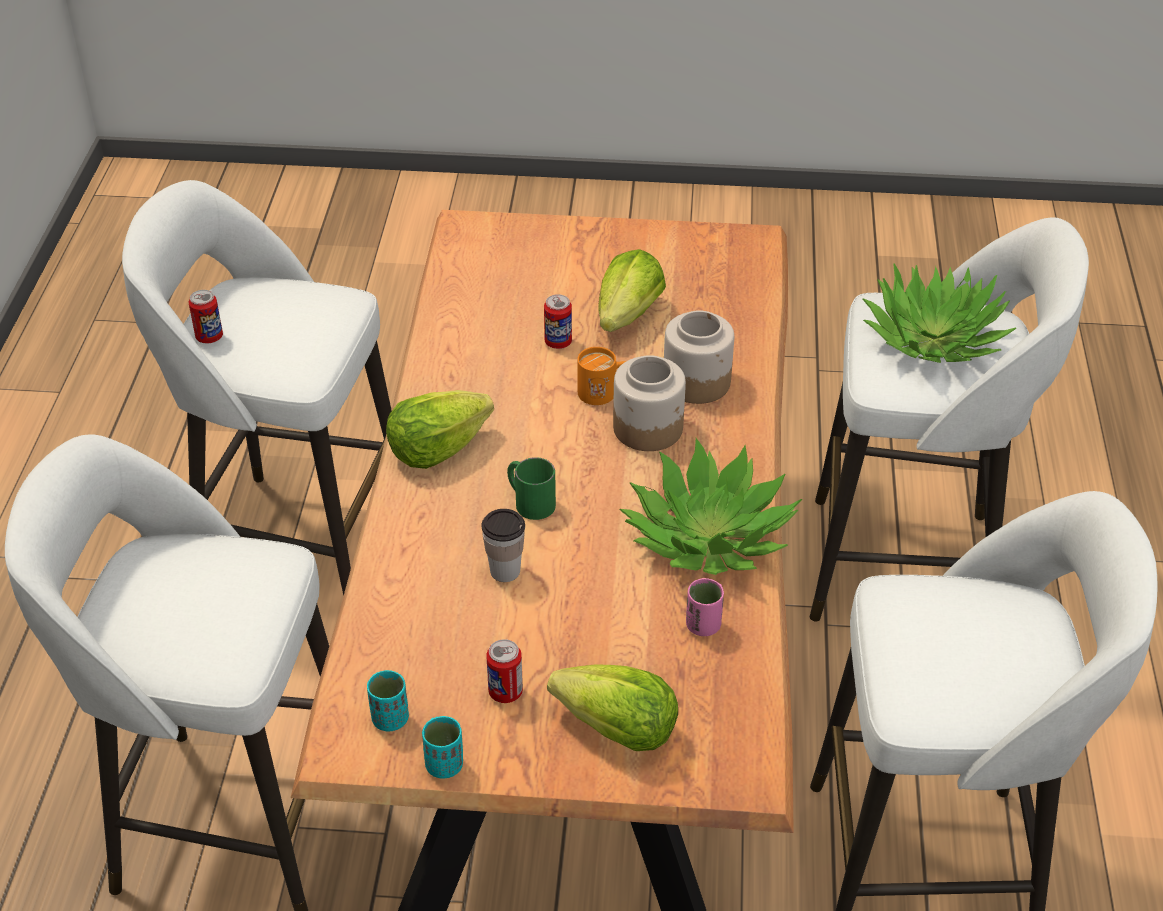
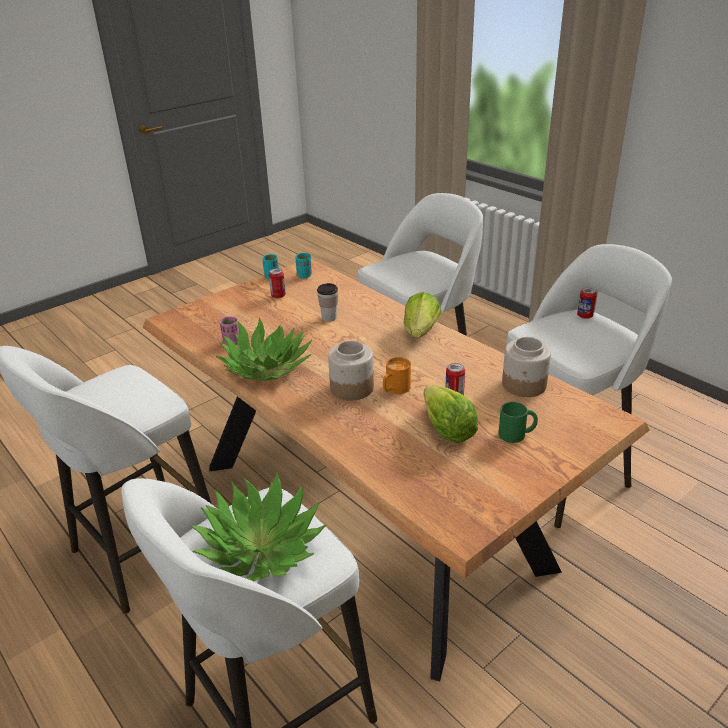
camera: 135 degrees right, 10 degrees down
green mug [507,457,556,520] -> green mug moved to [498,402,538,443]
lettuce [547,665,678,751] -> none
jar [664,310,734,404] -> jar moved to [502,337,551,397]

